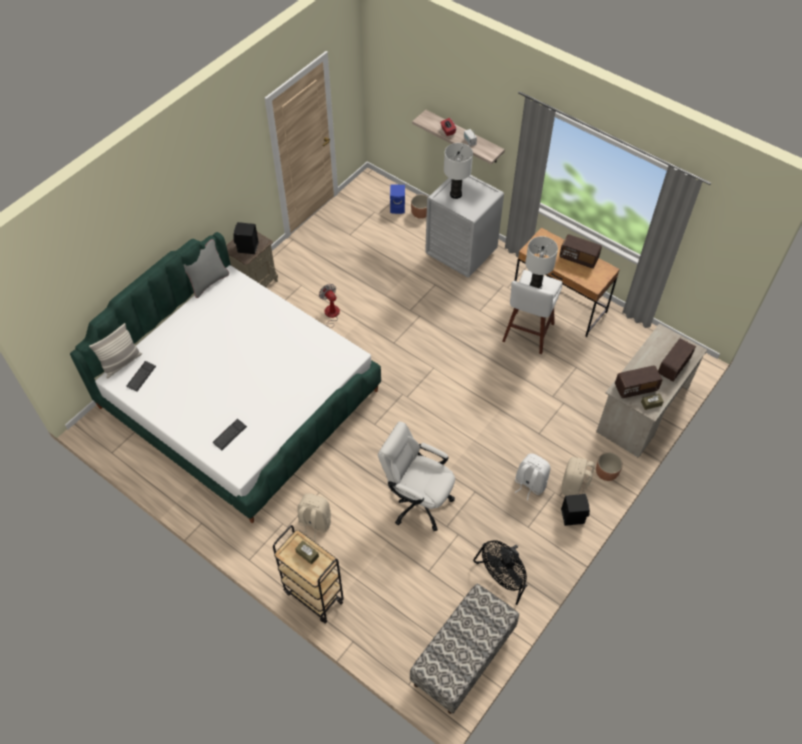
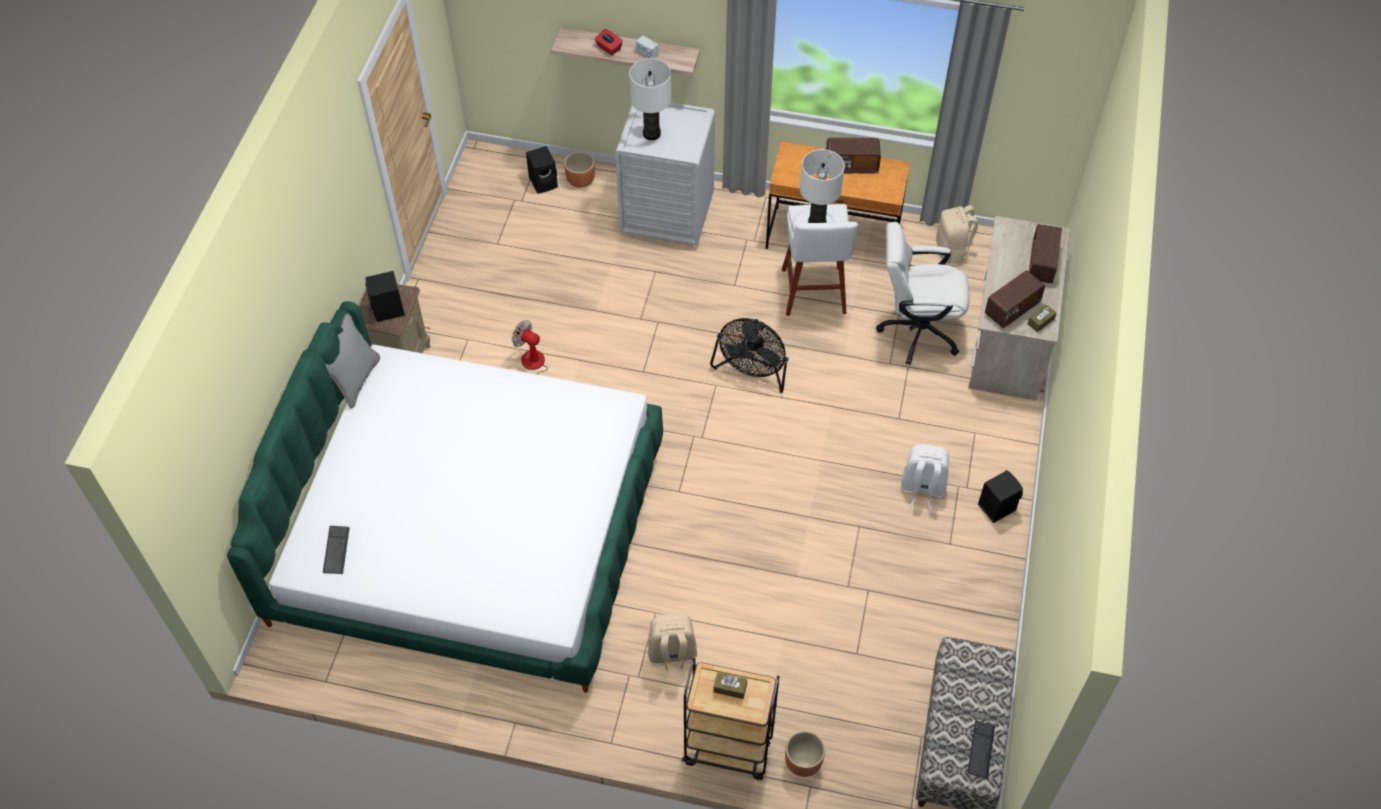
camera: 25 degrees left, 0 degrees up
pillow [89,323,142,379] -> none
keyboard [212,419,247,450] -> keyboard moved to [968,721,995,779]
white office chair [378,422,455,532] -> white office chair moved to [876,222,970,365]
blue speaker [390,185,405,214] -> black speaker [526,146,558,194]
black fan [473,540,527,605] -> black fan moved to [710,318,789,393]
beige backpack [562,457,595,498] -> beige backpack moved to [936,205,978,264]
brown planter [596,452,623,481] -> brown planter moved to [785,731,825,777]

